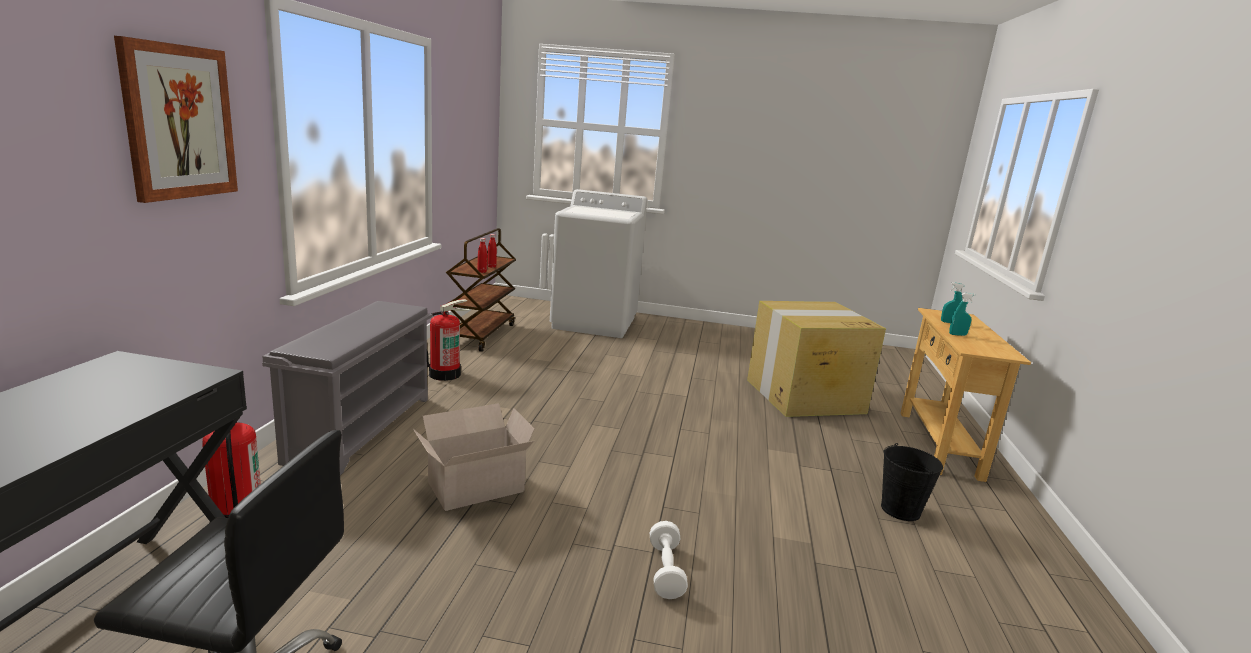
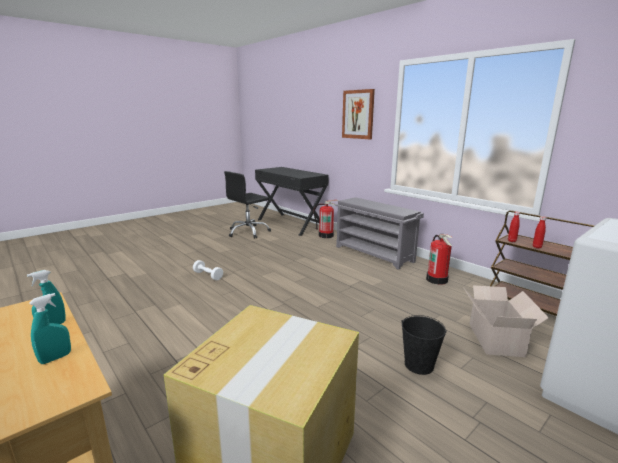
camera: 130 degrees right, 0 degrees up
cardboard box [413,403,534,511] -> cardboard box moved to [464,285,549,357]
black bucket [881,443,943,521] -> black bucket moved to [402,315,447,375]

